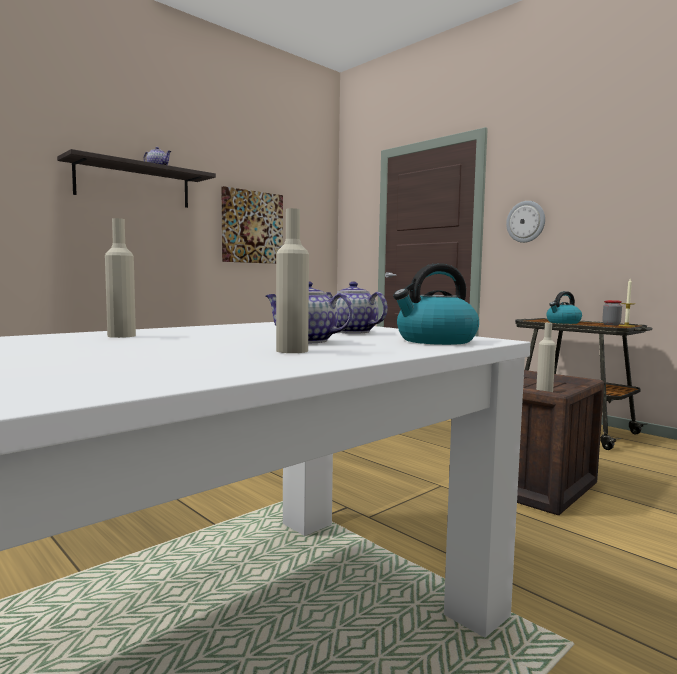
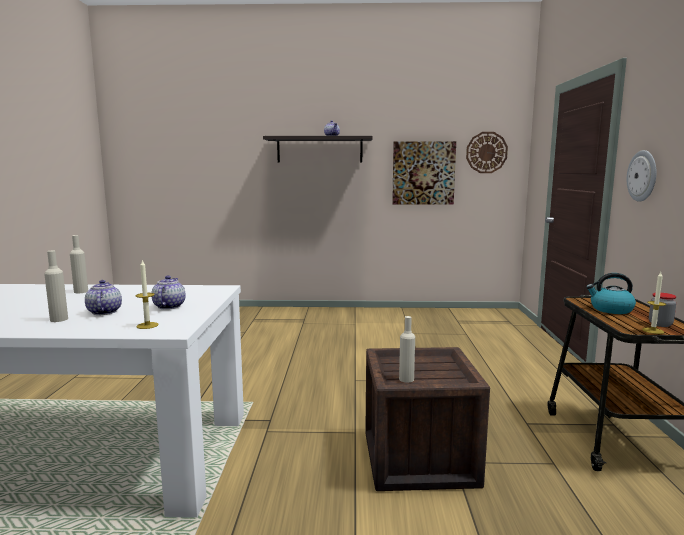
camera: 45 degrees right, 5 degrees up
kettle [393,263,479,345] -> candle [136,260,158,329]
none -> wall clock [466,132,508,173]

